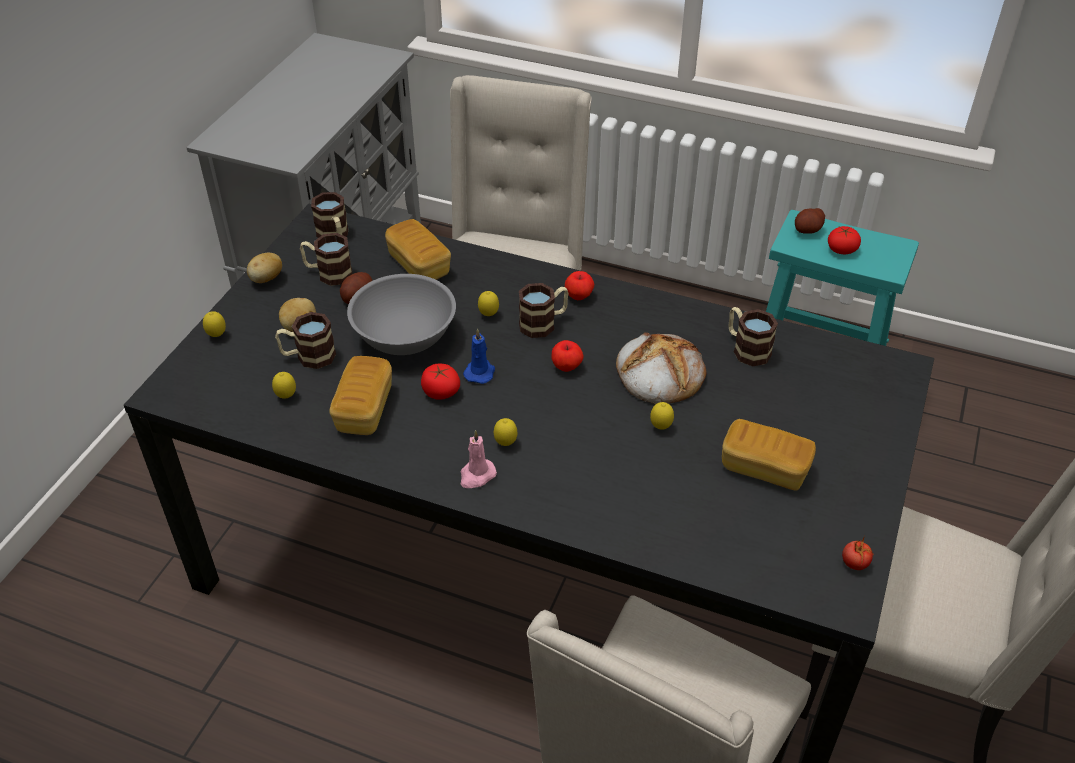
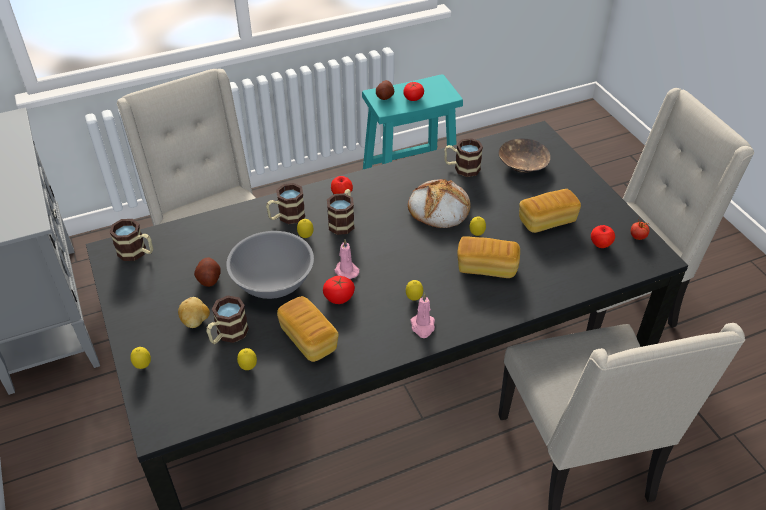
camera: 45 degrees left, 0 degrees up
potato [247,253,282,283] -> none
mug [300,233,353,286] -> mug moved to [266,183,305,224]
bread [385,219,451,280] -> bread moved to [457,236,520,278]
blue candle [463,329,495,384] -> pink candle [334,239,359,279]
apple [551,340,584,372] -> apple moved to [591,225,615,248]
none -> brown bowl [499,138,551,173]

